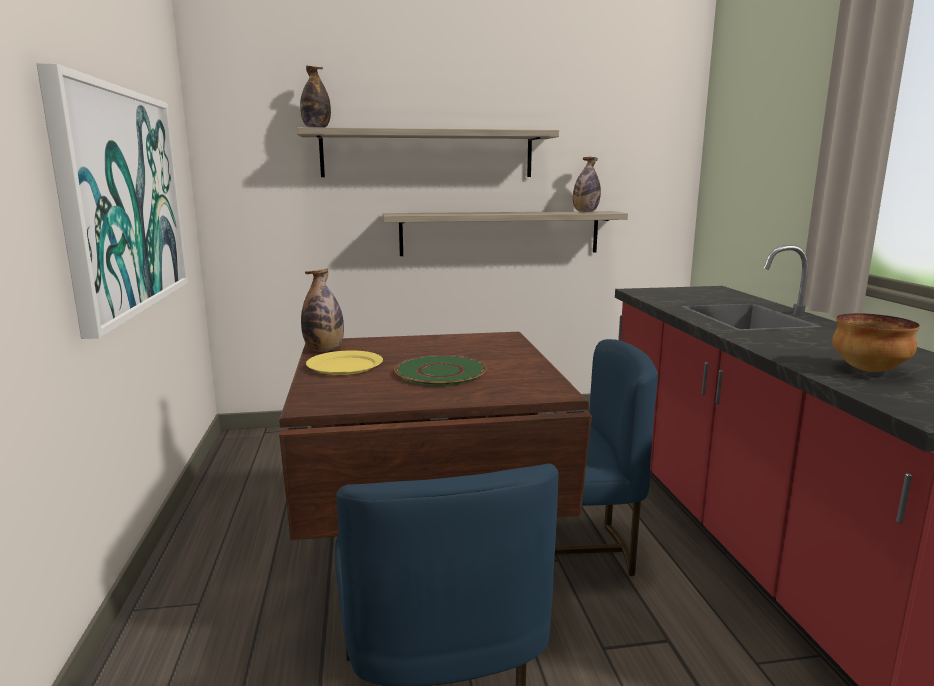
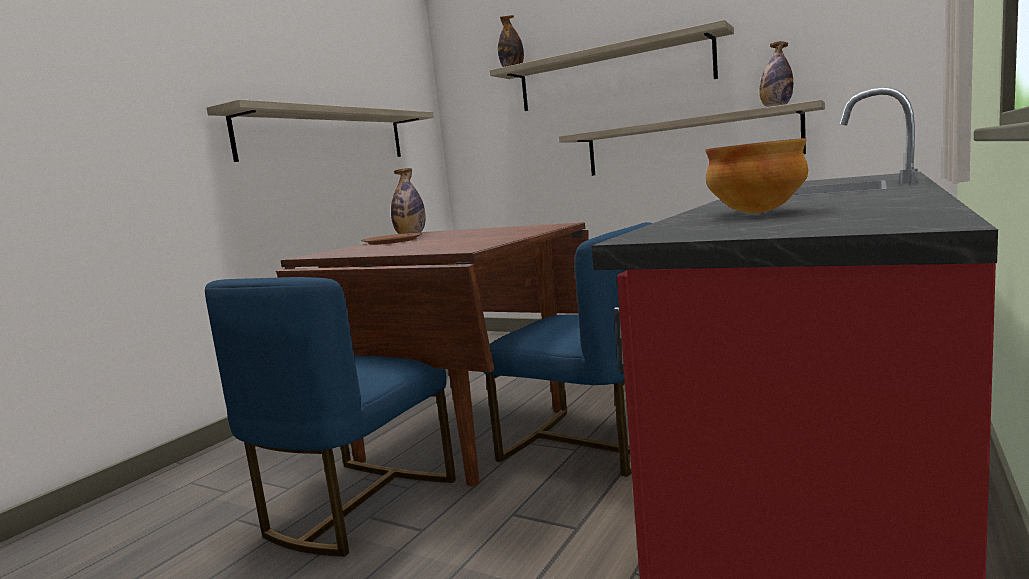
camera: 40 degrees right, 5 degrees down
picture [37,63,188,339] -> shelf [207,99,434,162]
yellow plate [306,350,383,375] -> brown plate [361,233,423,245]
green plate [395,355,486,386] -> none

